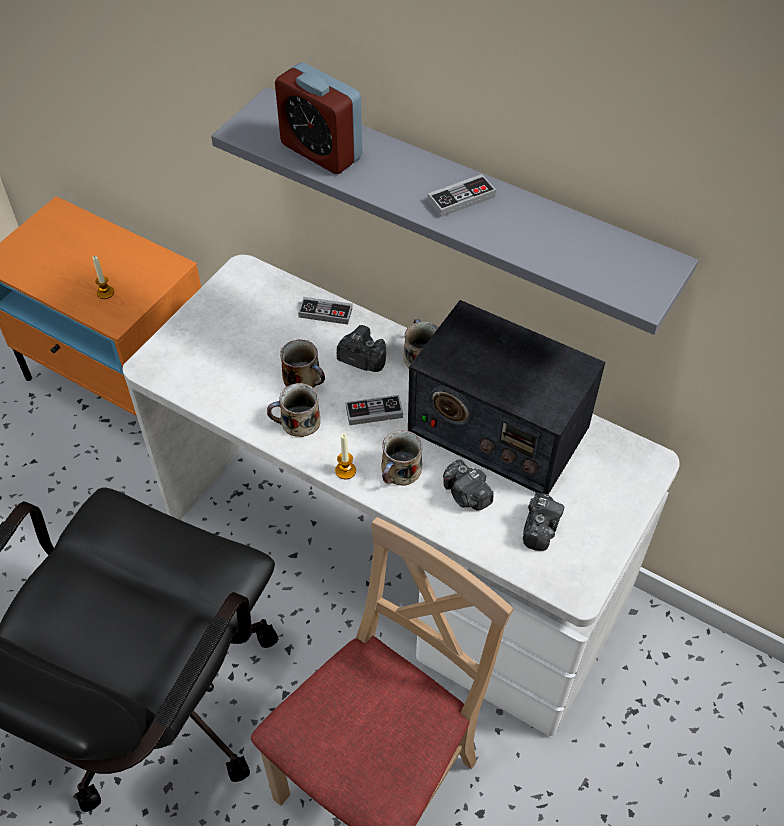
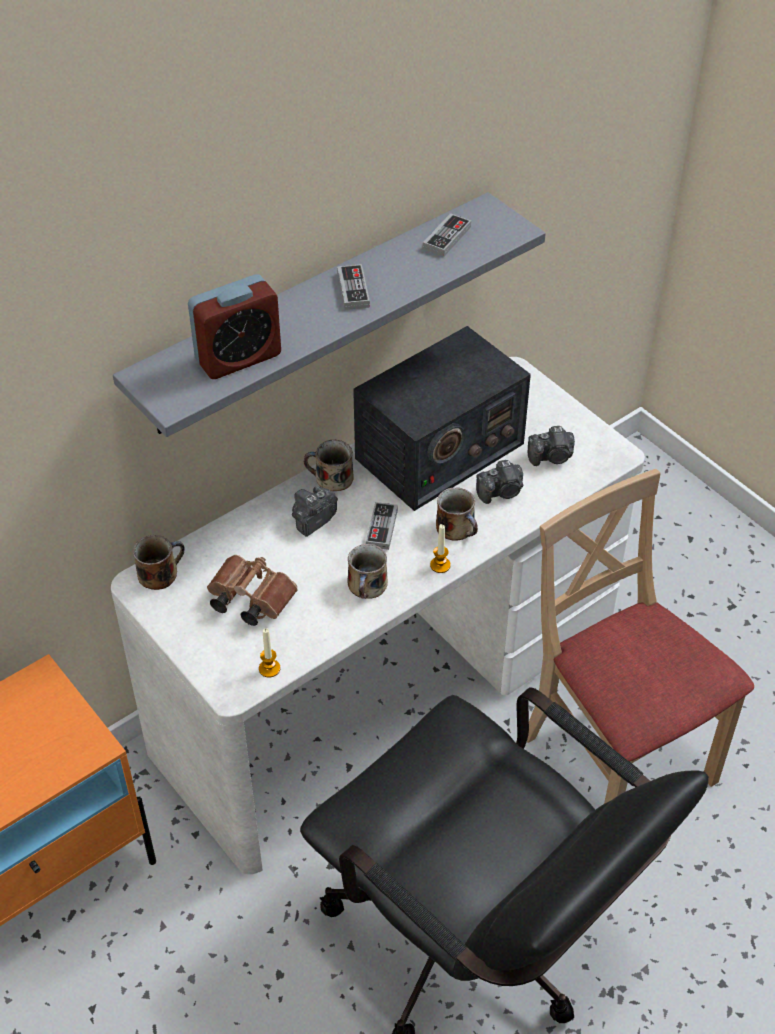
camera: 70 degrees left, 5 degrees down
candle [92,256,114,299] -> candle moved to [259,629,280,678]
mug [280,339,325,388] -> mug moved to [133,535,185,590]
game controller [298,297,353,325] -> game controller moved to [423,213,471,257]
camera [523,492,564,551] -> camera turned 135 degrees clockwise [528,426,575,466]
none -> brown binoculars [207,555,298,626]

